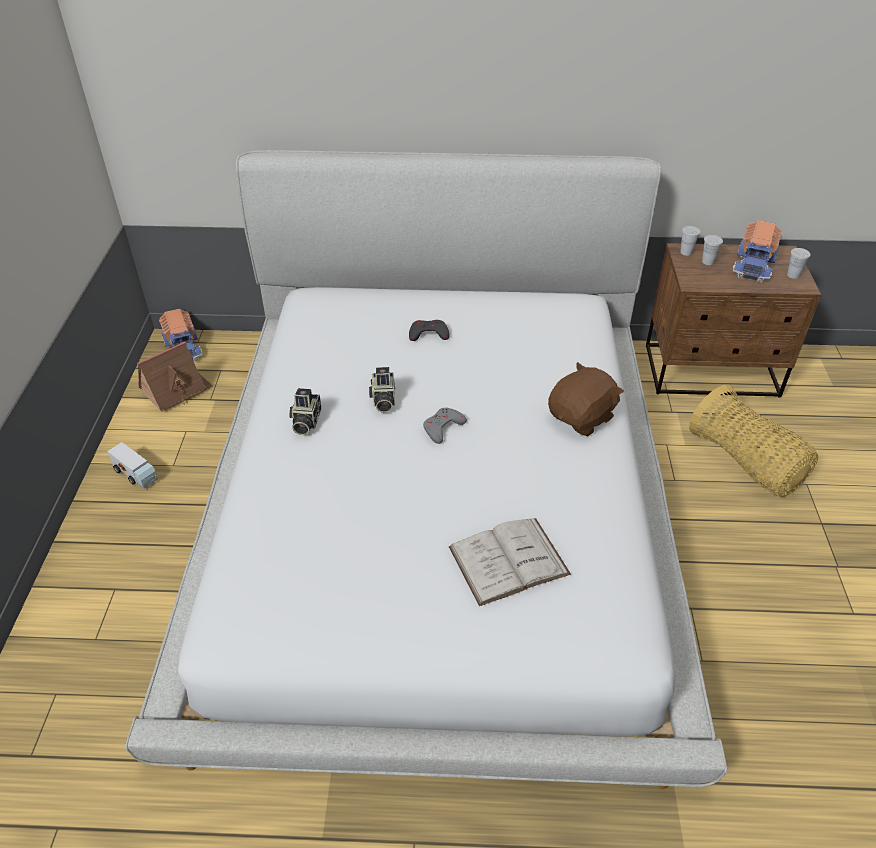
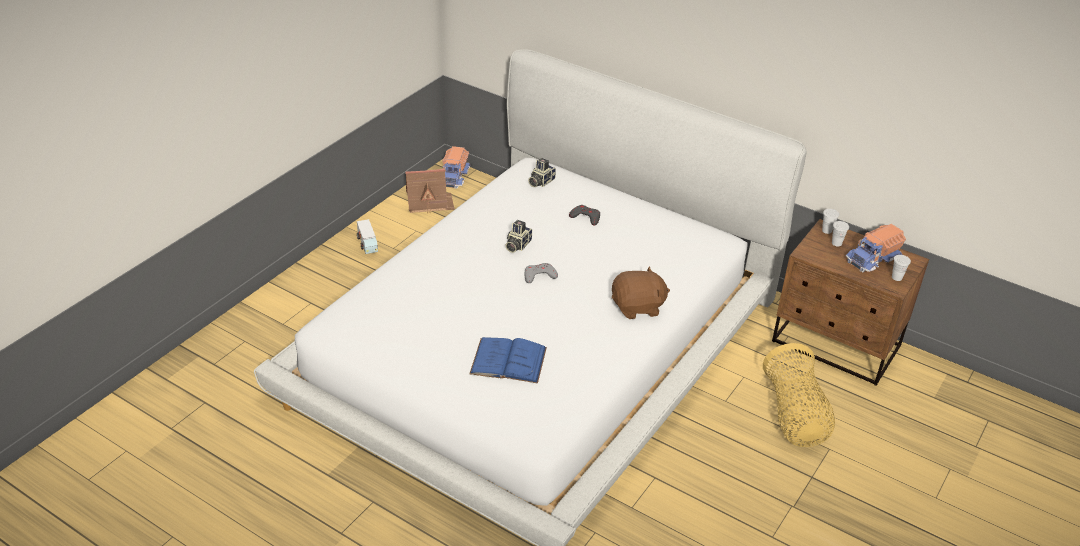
camera: 30 degrees right, 5 degrees down
camera [289,388,321,435] -> camera moved to [528,158,556,187]
white book [449,518,571,606] -> blue book [469,337,547,384]

